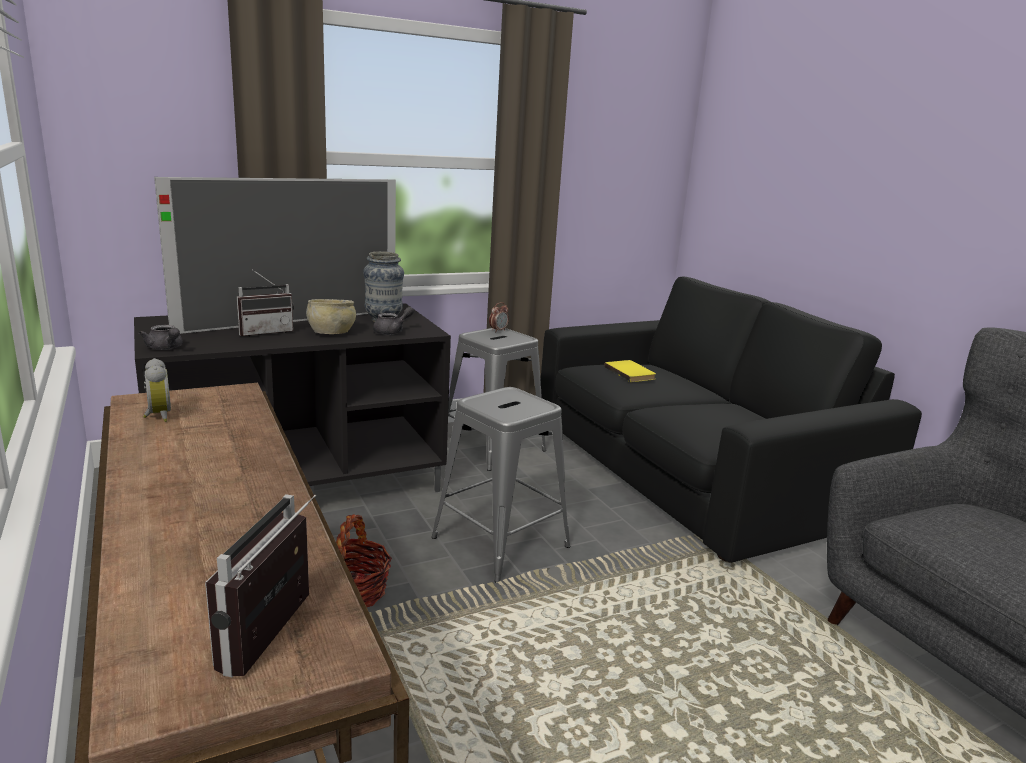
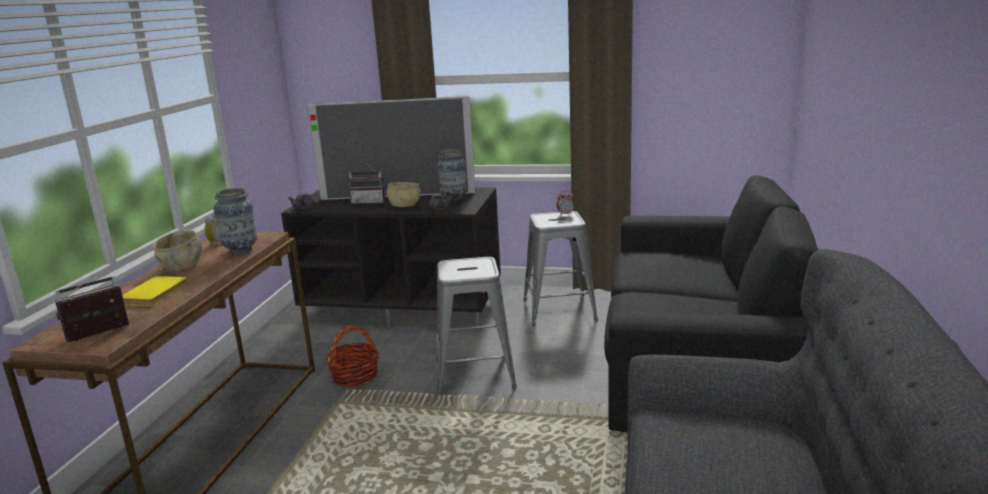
camera: 40 degrees right, 0 degrees up
yellow book [604,360,656,382] -> yellow book moved to [123,276,188,306]
none -> beige bowl [153,230,202,271]
none -> vase [213,188,257,255]

